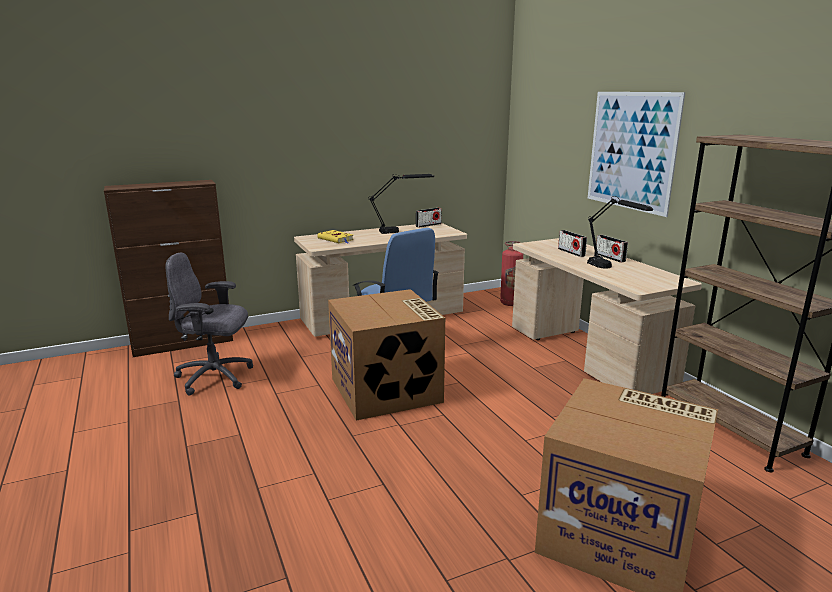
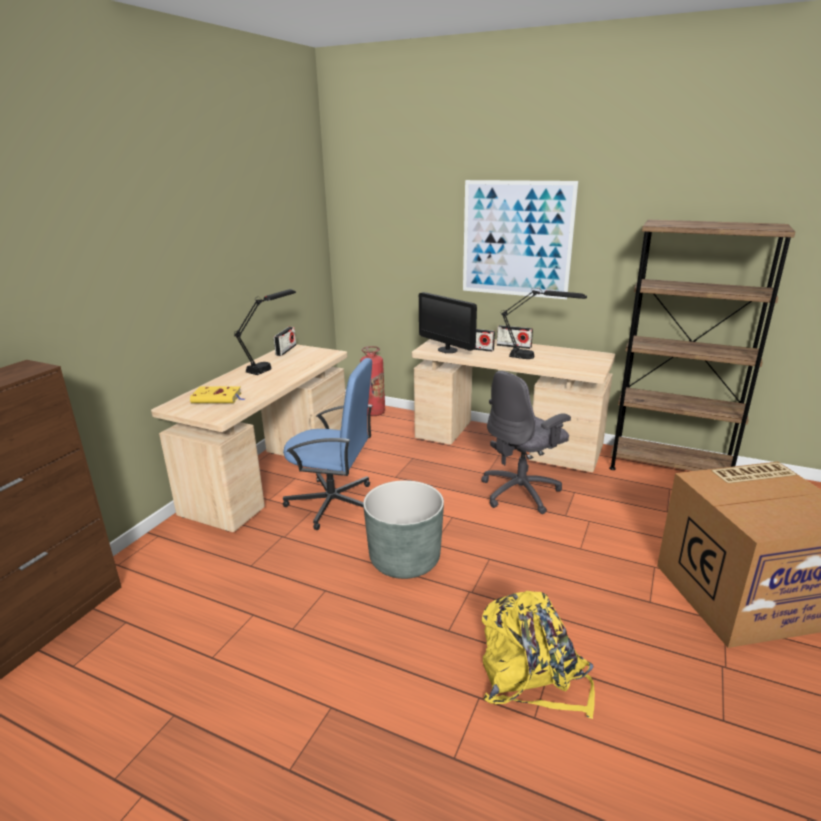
camera: 40 degrees left, 5 degrees up
grey office chair [165,253,253,396] -> grey office chair moved to [481,371,571,514]
cardboard box [328,289,445,421] -> grey planter [363,480,444,579]
none -> monitor [419,292,477,353]
none -> yellow backpack [482,591,595,719]

